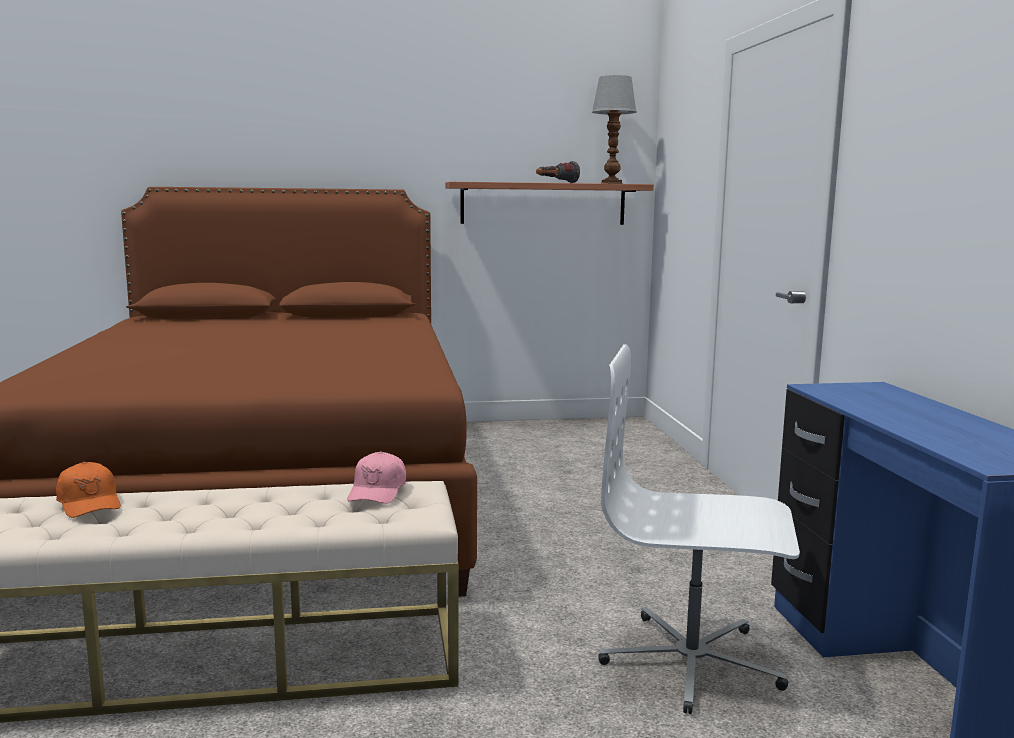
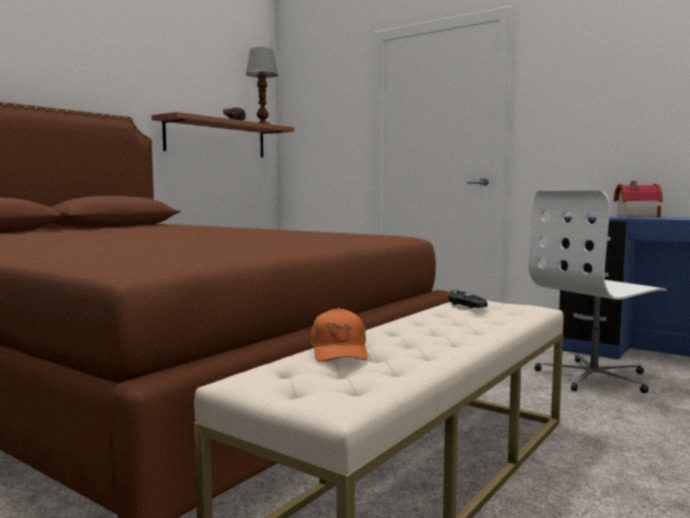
camera: 45 degrees left, 5 degrees down
orange cap [56,462,121,518] -> orange cap turned 75 degrees clockwise [310,308,368,362]
pink cap [347,451,406,504] -> toy car [448,290,488,308]
none -> toy house [614,181,663,218]

